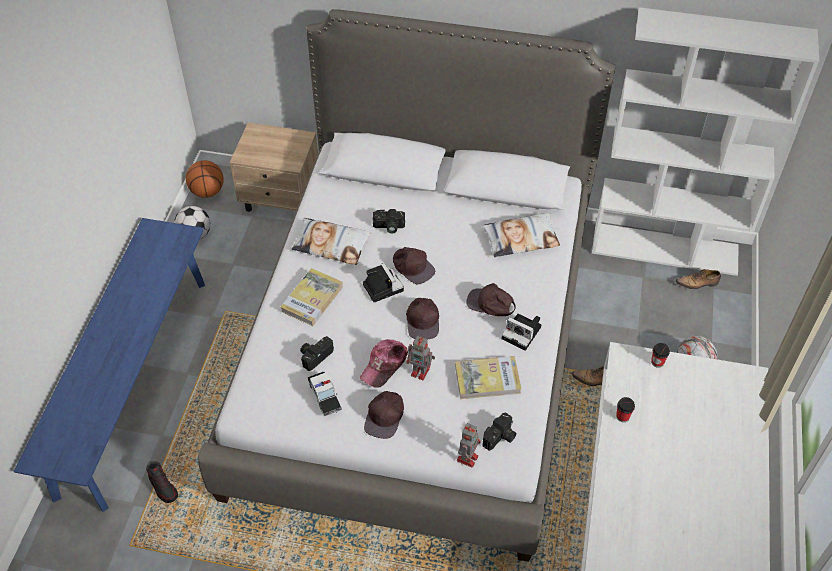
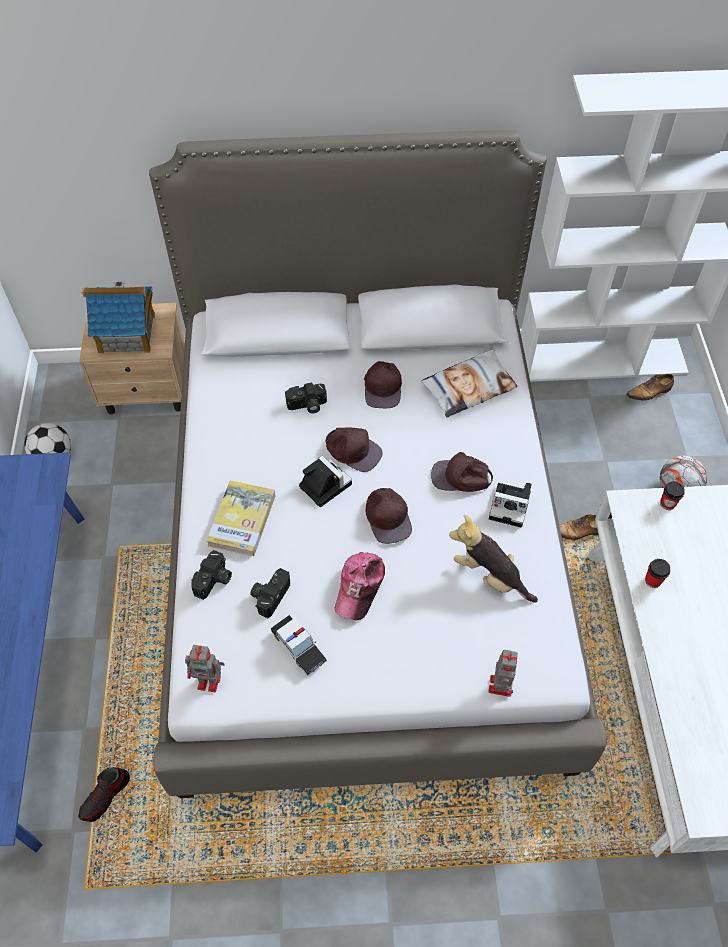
camera: 15 degrees left, 5 degrees up
shoe [146,461,178,503] -> shoe turned 90 degrees clockwise [78,767,130,822]
basketball [186,160,224,198] -> none
pillow [291,218,371,265] -> none
brown cap [364,391,404,439] -> brown cap moved to [364,361,402,408]
toy robot [407,336,435,380] -> toy robot moved to [185,645,225,692]
book [455,356,521,399] -> plush toy [449,515,538,603]
camera [482,412,516,451] -> camera moved to [191,550,232,600]
none -> toy house [82,280,155,354]

